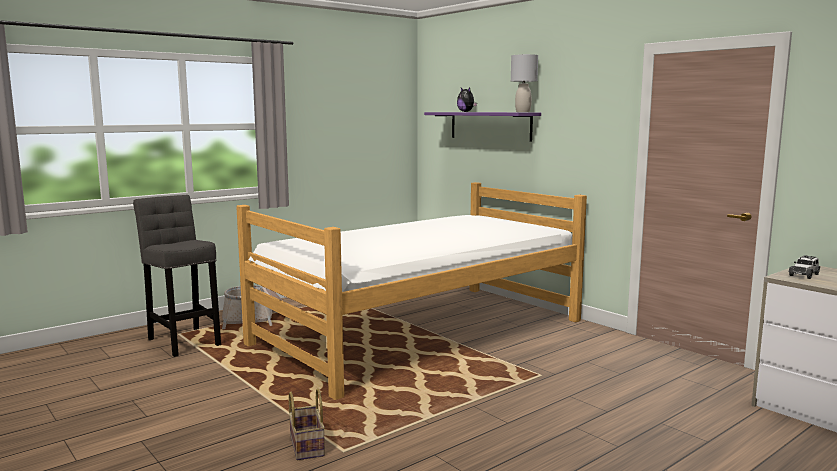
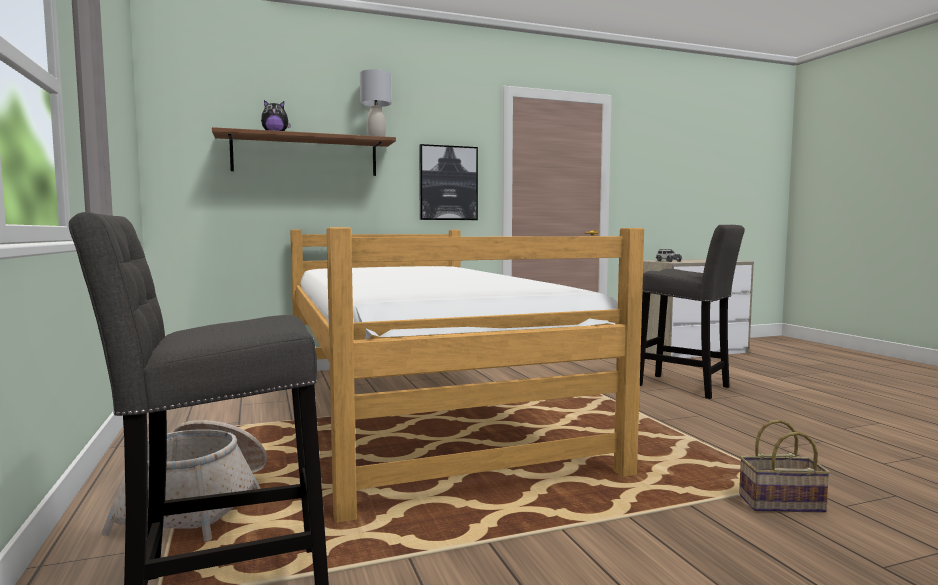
camera: 70 degrees left, 5 degrees down
purple shelf [424,112,541,142] -> brown shelf [212,127,396,176]
none -> picture [419,144,478,220]
none -> grey stool [640,225,745,399]

